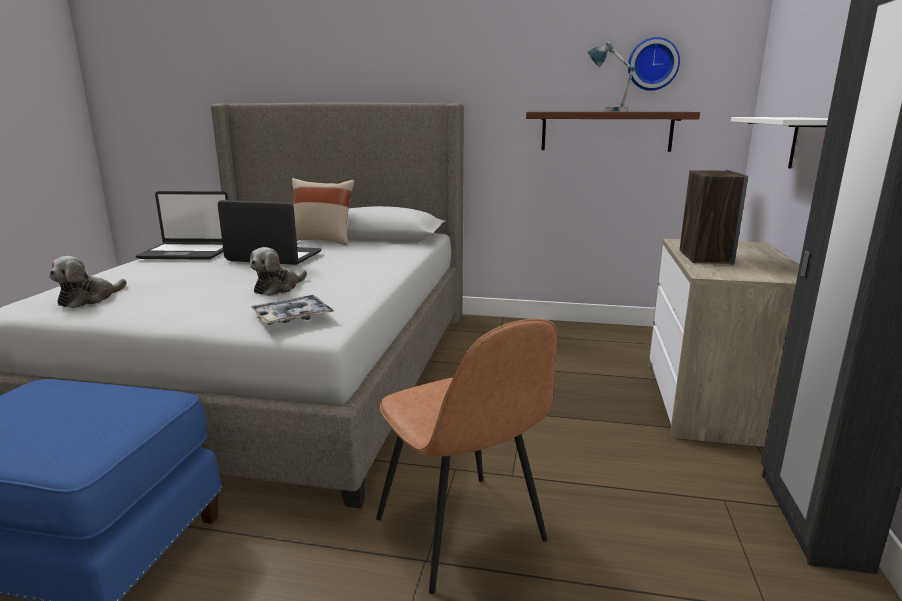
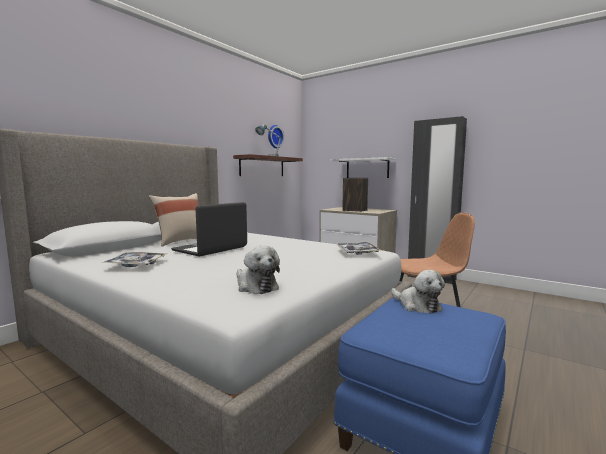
camera: 65 degrees left, 10 degrees down
laptop [136,191,228,260] -> tray [102,252,166,267]
plush toy [250,247,307,296] -> plush toy moved to [391,270,445,313]

